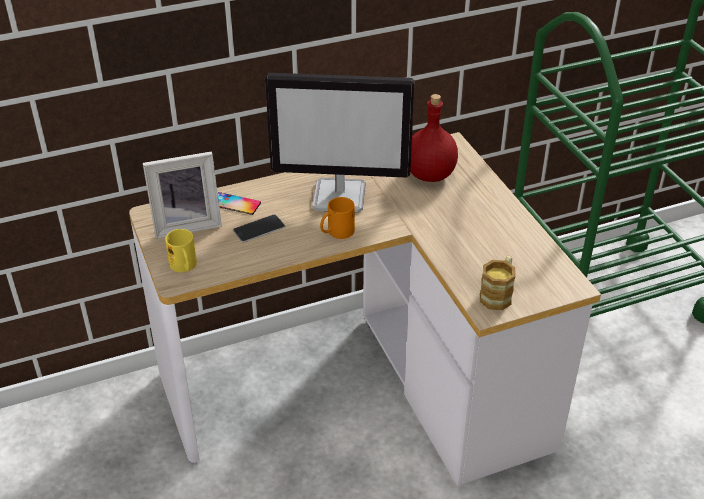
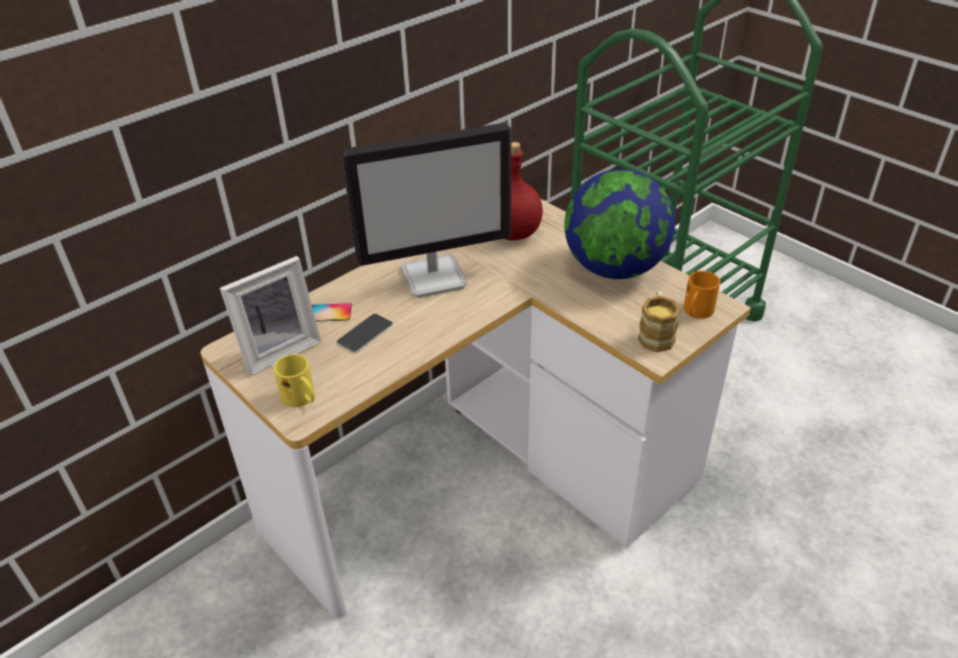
camera: 20 degrees left, 0 degrees up
orange mug [320,197,355,239] -> orange mug moved to [684,271,720,319]
none -> globe [564,169,675,279]

